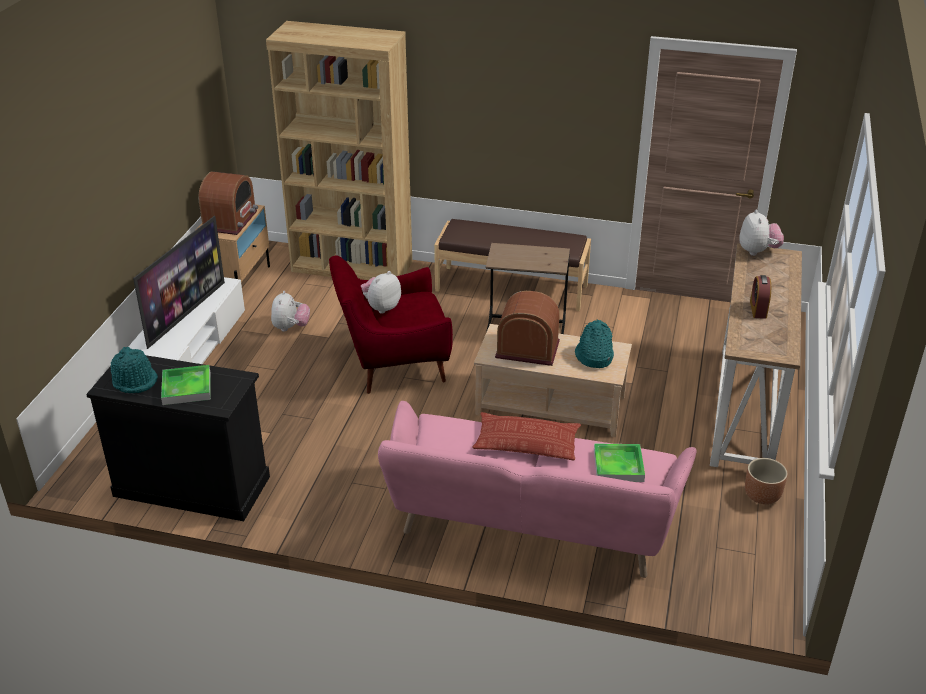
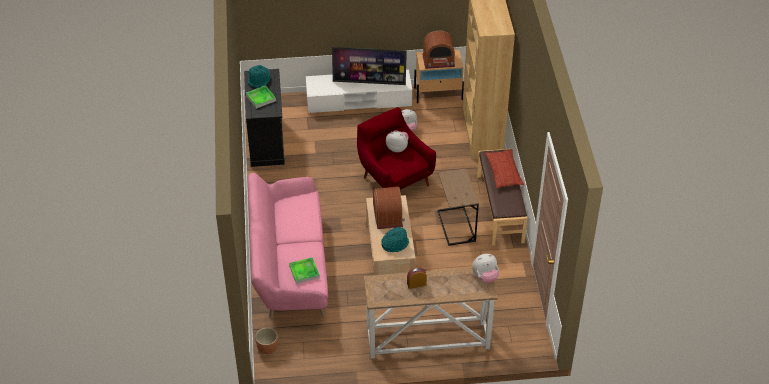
camera: 70 degrees right, 10 degrees up
pillow [472,412,581,460] -> pillow moved to [485,149,524,188]
brown planter [745,458,787,504] -> brown planter moved to [255,328,278,354]

